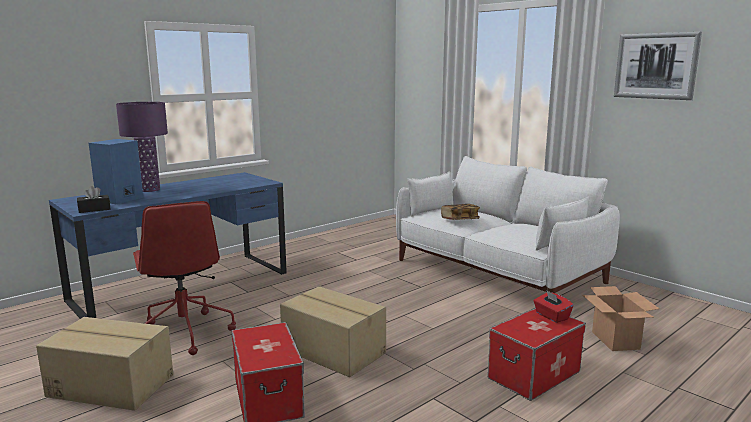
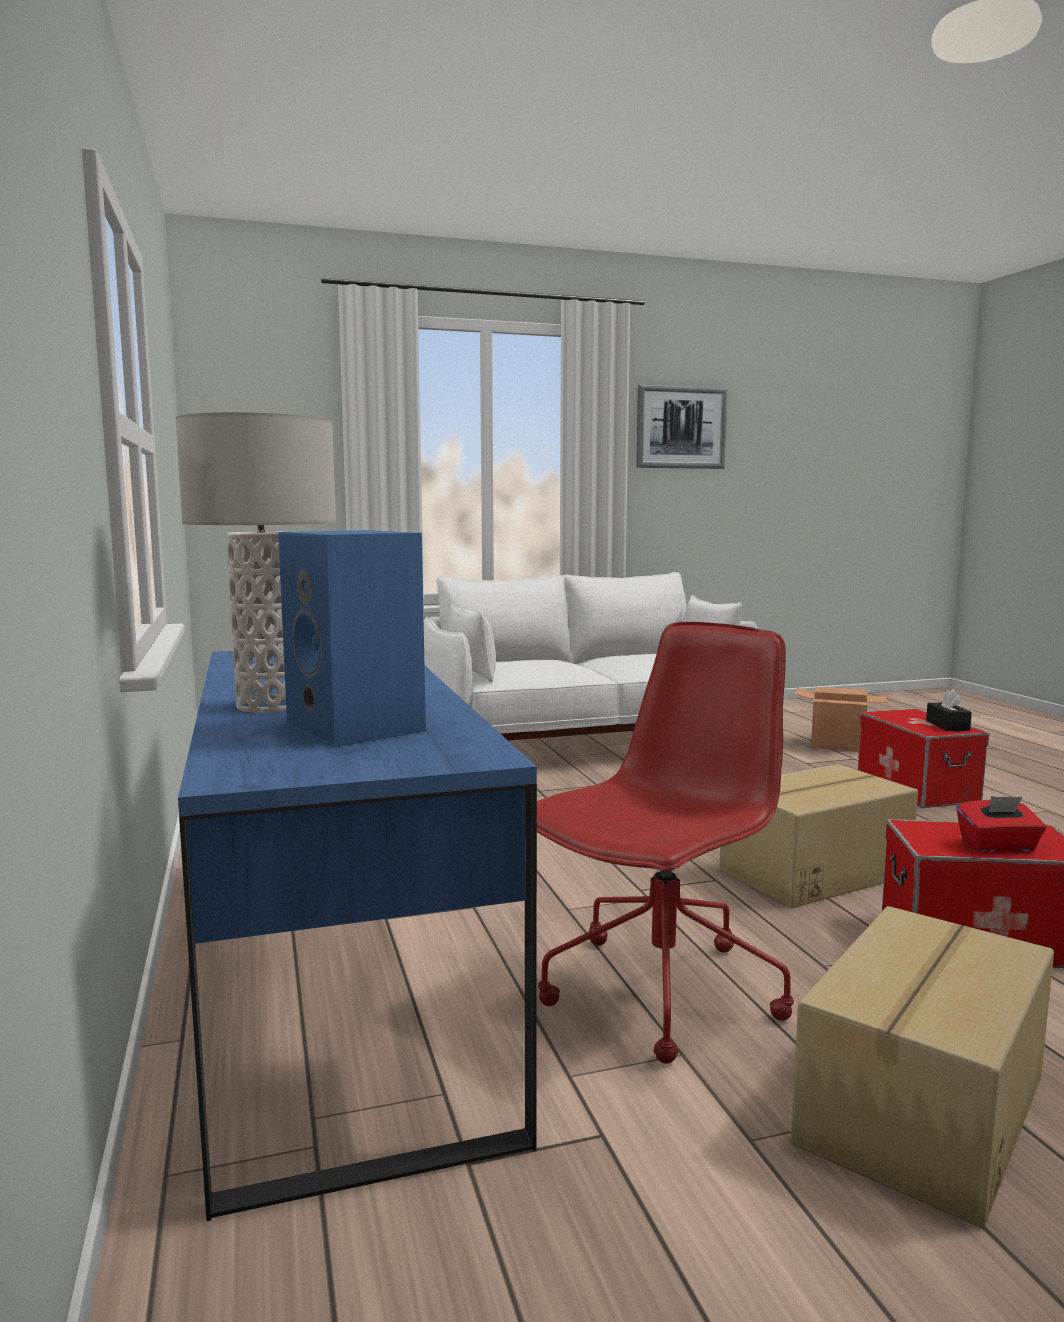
camera: 65 degrees left, 5 degrees down
black tissue box [77,186,111,213] -> black tissue box moved to [926,689,972,731]
purple table lamp [116,102,168,192] -> white table lamp [175,412,336,713]
red office chair [133,201,236,355] -> red office chair turned 45 degrees counterclockwise [537,622,794,1064]
book [441,204,480,220] -> none
red tissue box [534,290,574,323] -> red tissue box moved to [956,796,1046,853]

